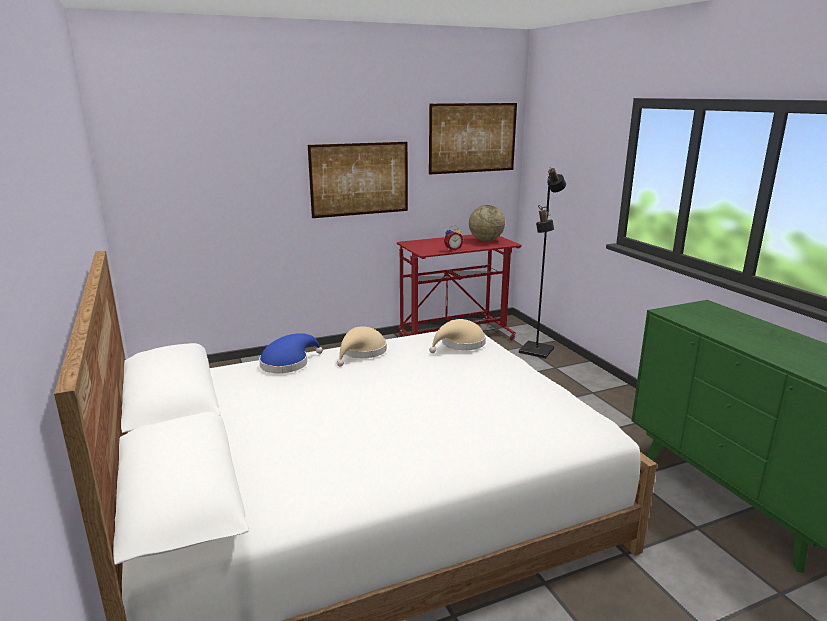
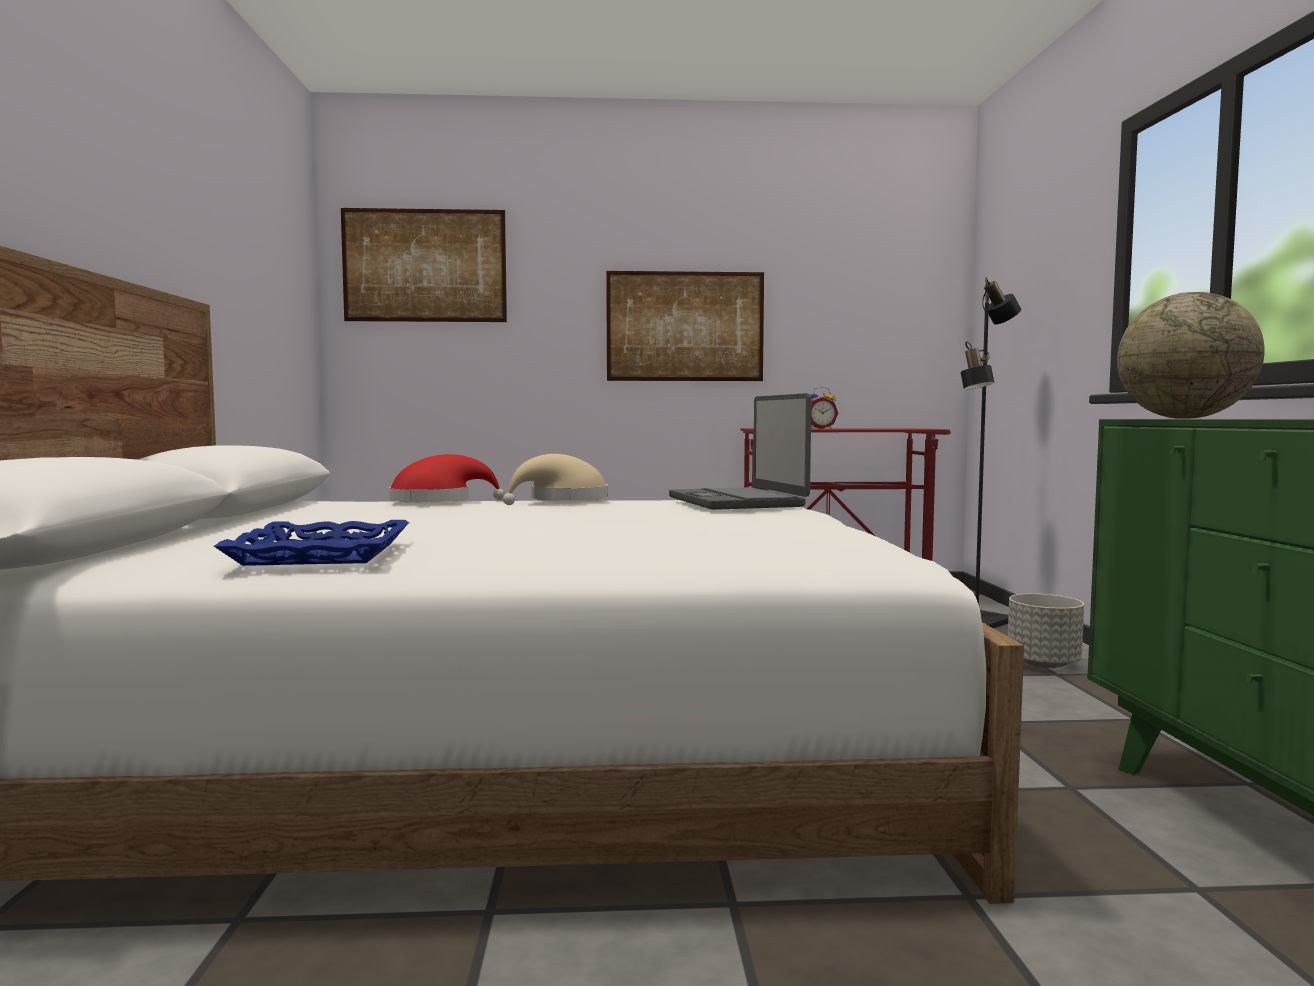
camera: 20 degrees right, 15 degrees down
blue hat [259,333,323,373] -> red hat [389,454,505,502]
picture [429,103,517,175] -> picture moved to [341,208,507,322]
beige hat [429,319,486,353] -> laptop [669,393,812,510]
globe [469,205,505,241] -> globe moved to [1117,292,1265,418]
none -> blue tray [214,520,409,566]
none -> grey planter [1008,593,1084,668]

